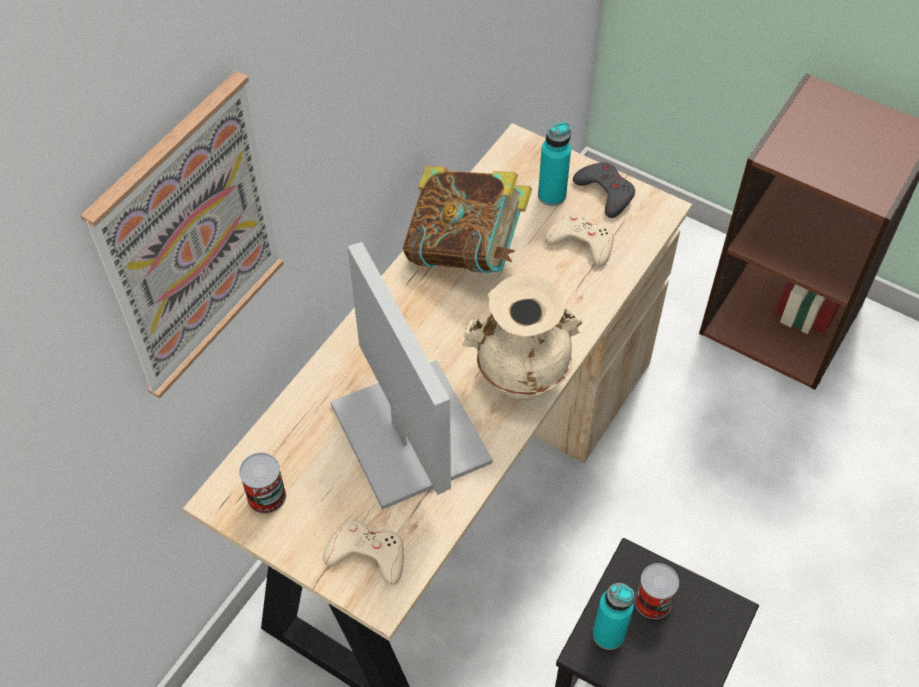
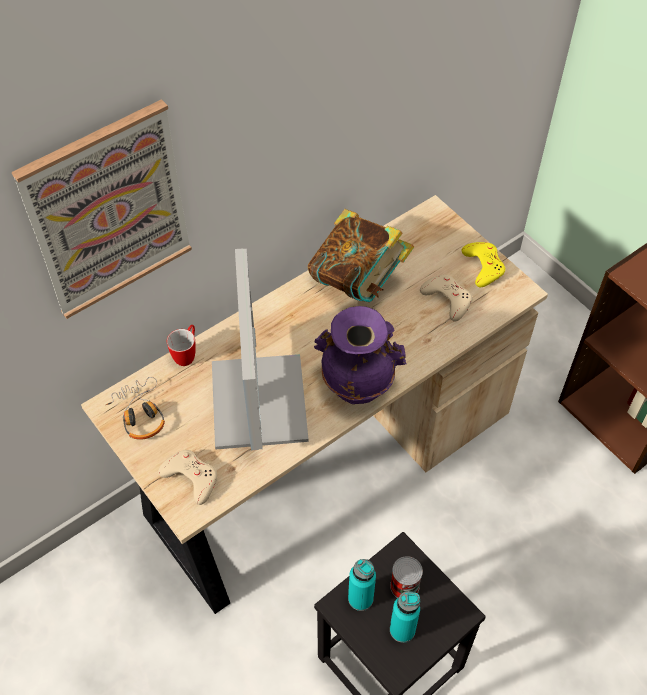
camera: 20 degrees right, 0 degrees up
can [239,452,286,514] -> headphones [106,377,165,440]
beige vase [462,274,582,401] -> purple vase [314,306,407,404]
turquoise bottle [538,122,571,206] -> turquoise bottle moved to [390,591,420,643]
grey game controller [573,162,635,218] -> yellow game controller [462,242,505,287]
none -> mug [167,325,196,366]

